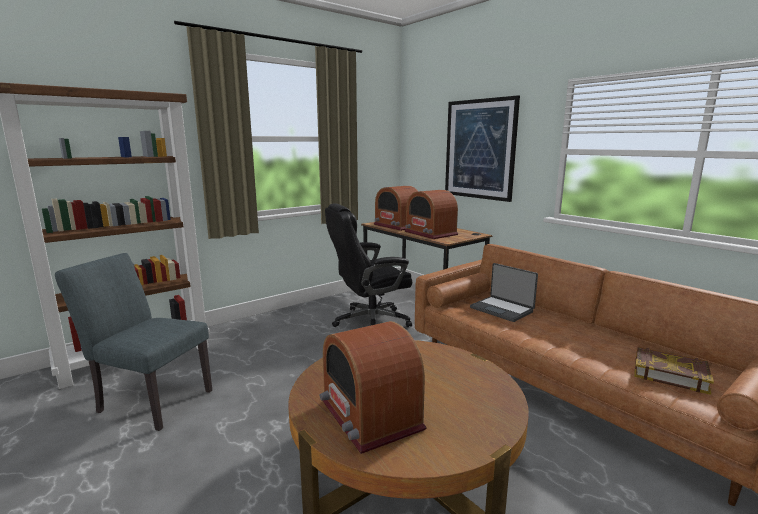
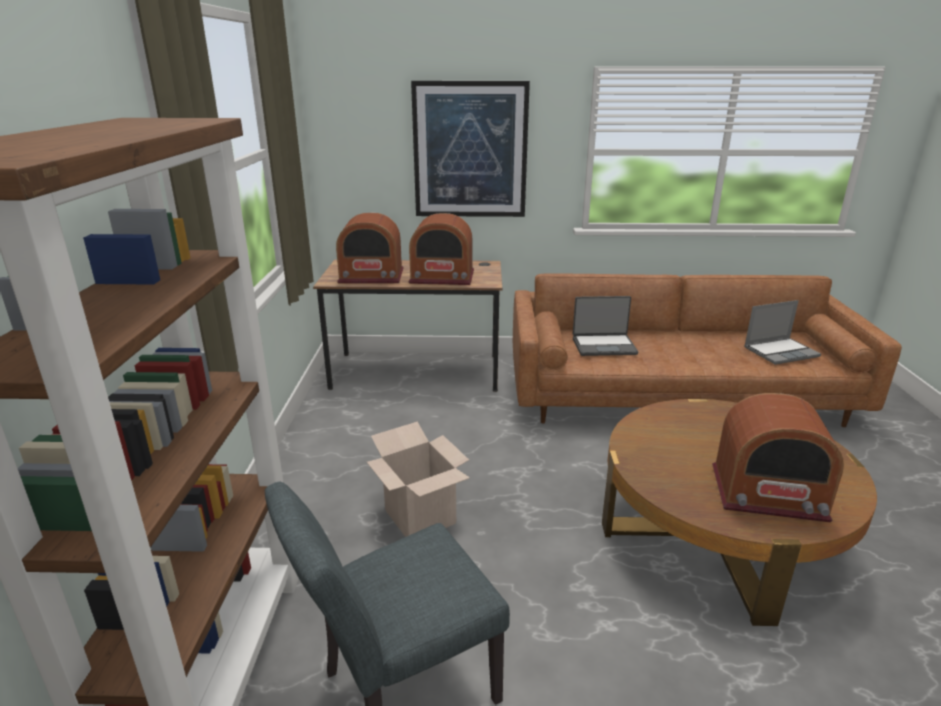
camera: 50 degrees left, 10 degrees up
black office chair [325,203,412,327] -> none
book [634,347,714,395] -> laptop [744,300,821,365]
none -> cardboard box [367,422,470,537]

